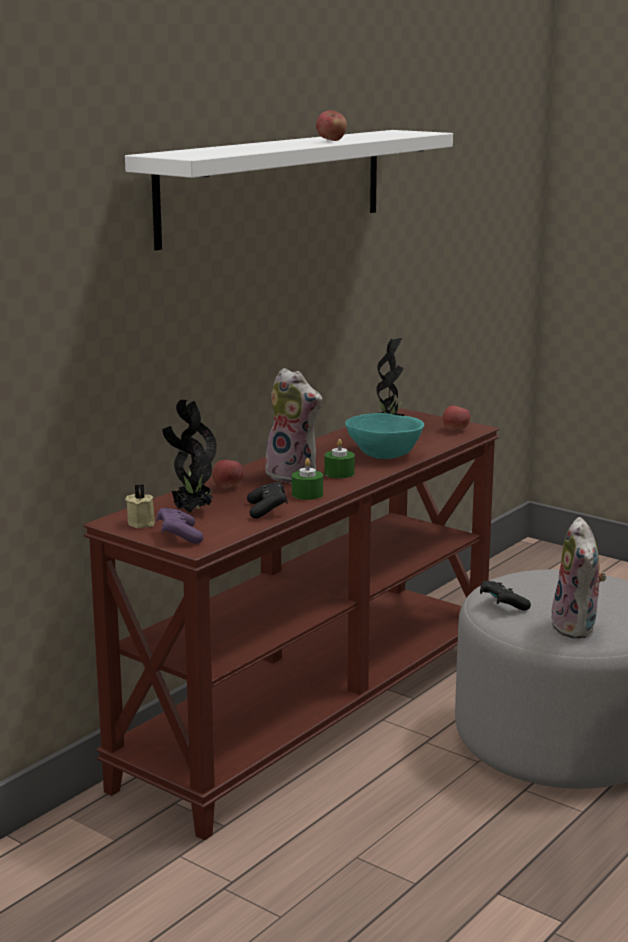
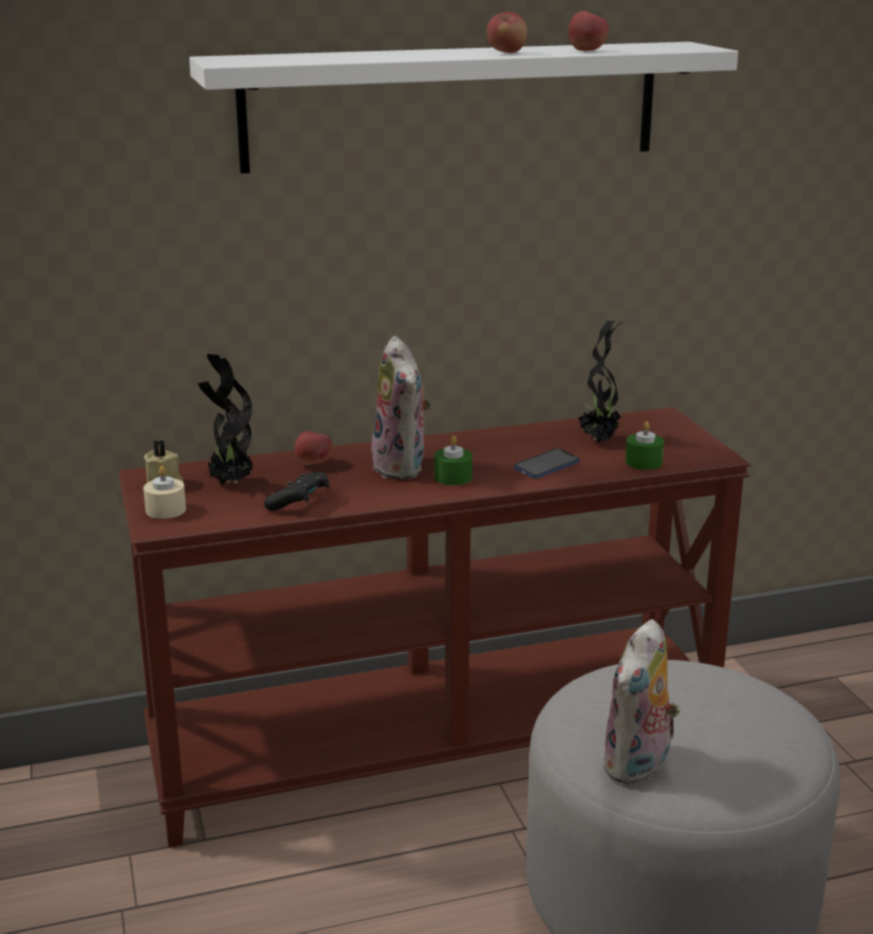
camera: 35 degrees right, 5 degrees up
purple game controller [156,508,203,544] -> beige candle [143,466,186,519]
green candle [292,458,323,500] -> green candle moved to [625,421,664,470]
turquoise bowl [345,413,424,459] -> phone [514,448,580,478]
apple [443,405,470,431] -> apple moved to [568,11,609,51]
black game controller [480,581,531,611] -> none

